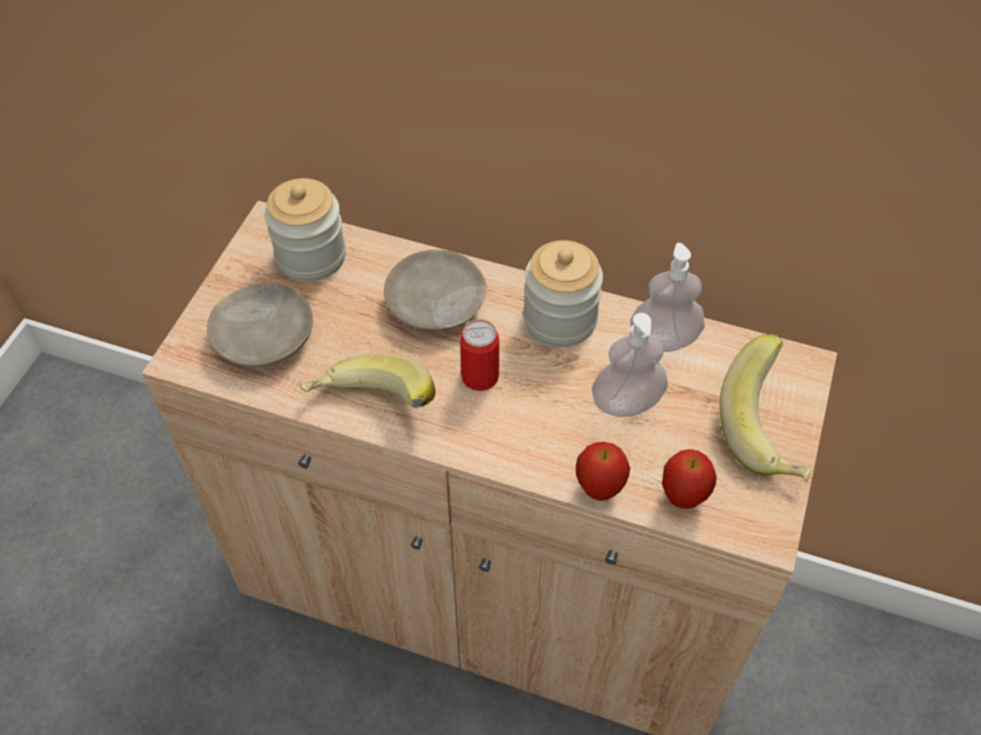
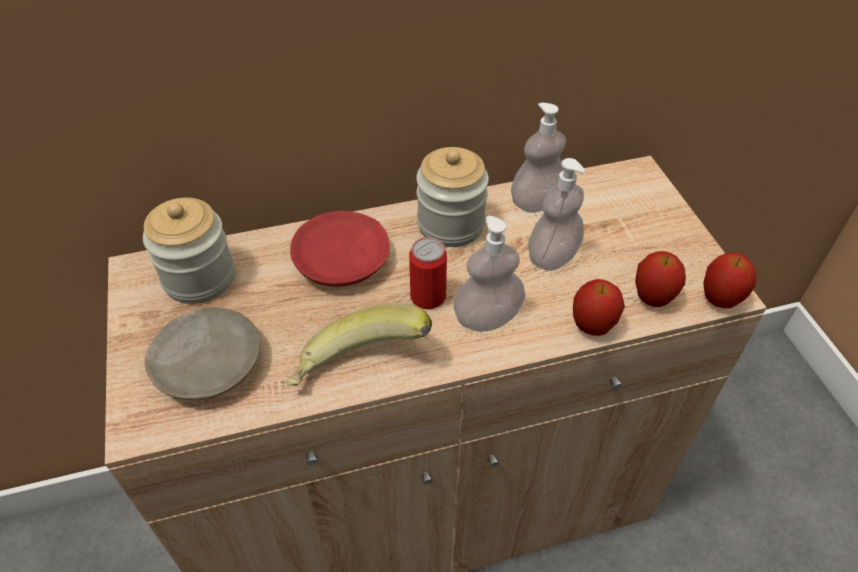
camera: 35 degrees left, 5 degrees down
beige plate [384,250,486,332] -> red plate [290,211,390,287]
banana [720,334,811,481] -> none
none -> soap dispenser [453,216,525,332]
none -> apple [703,253,756,308]

